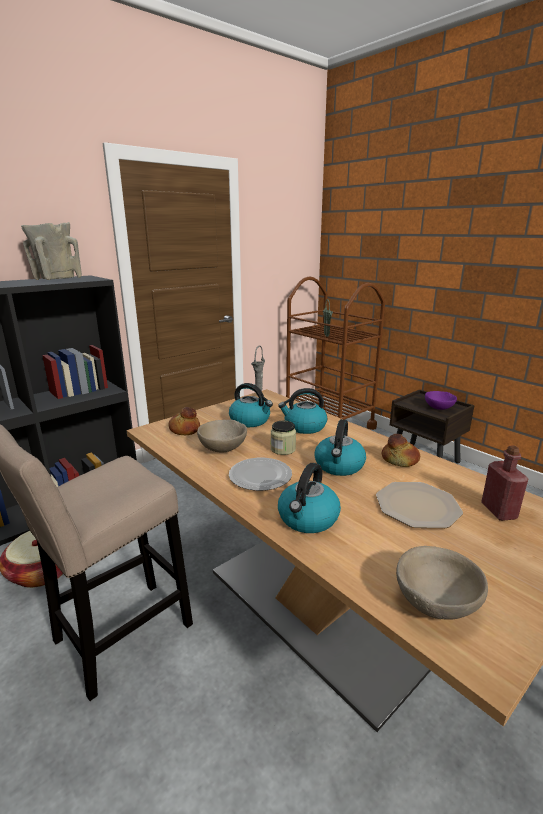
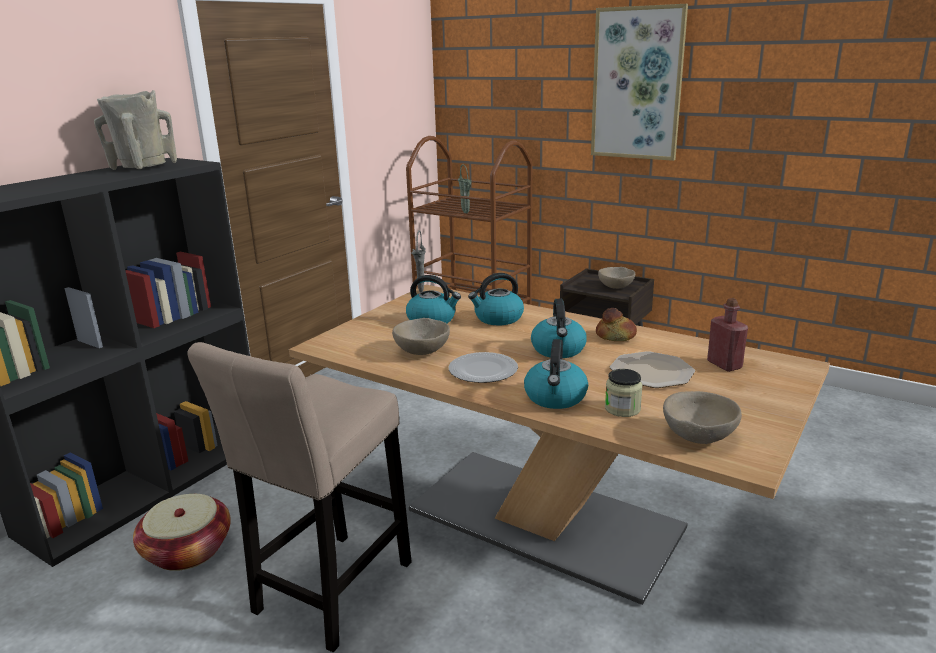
camera: 15 degrees left, 0 degrees up
bread [169,407,200,435] -> none
jar [271,421,296,455] -> jar moved to [605,369,643,417]
purple bowl [425,391,457,410] -> beige bowl [598,267,635,289]
none -> picture [591,4,688,161]

